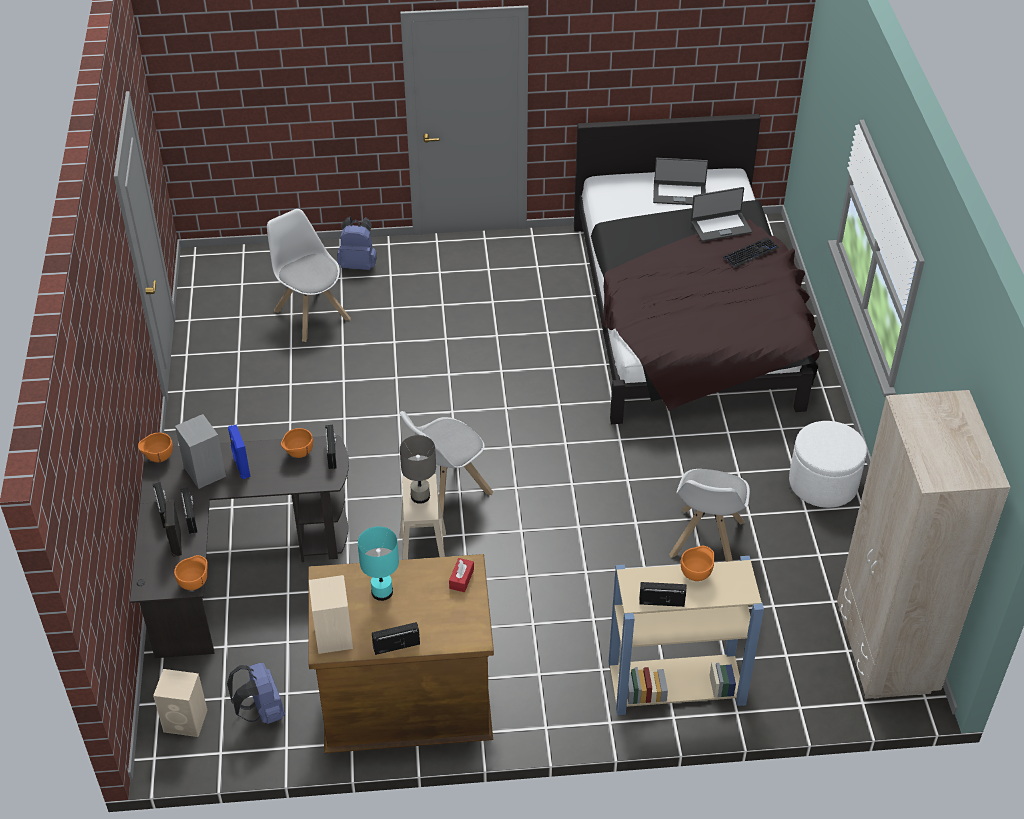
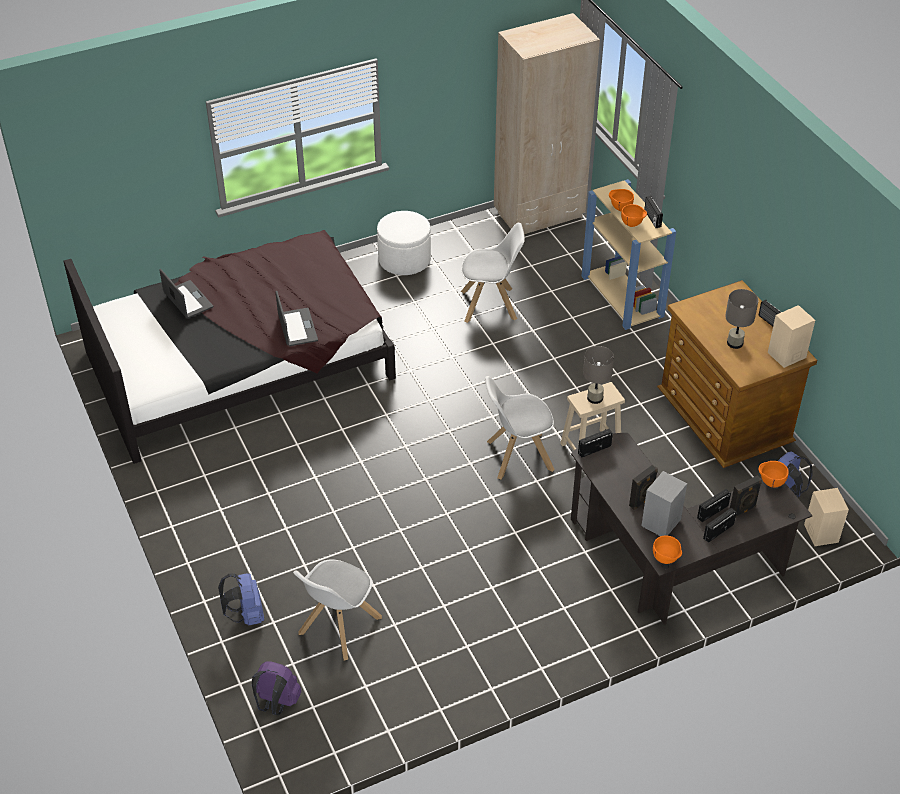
camera: 110 degrees left, 0 degrees up
blue speaker [228,424,250,479] -> black speaker [629,465,658,510]
orange bowl [281,428,313,458] -> orange bowl moved to [621,204,647,227]
turquoise table lamp [358,526,399,601] -> grey table lamp [725,289,758,349]
chair [400,411,493,515] -> chair turned 135 degrees clockwise [485,376,555,479]
red tissue box [449,558,474,592] -> none
laptop [653,158,708,205] -> laptop moved to [275,291,318,346]
keyboard [723,237,779,268] -> none
none -> purple backpack [252,661,301,715]

